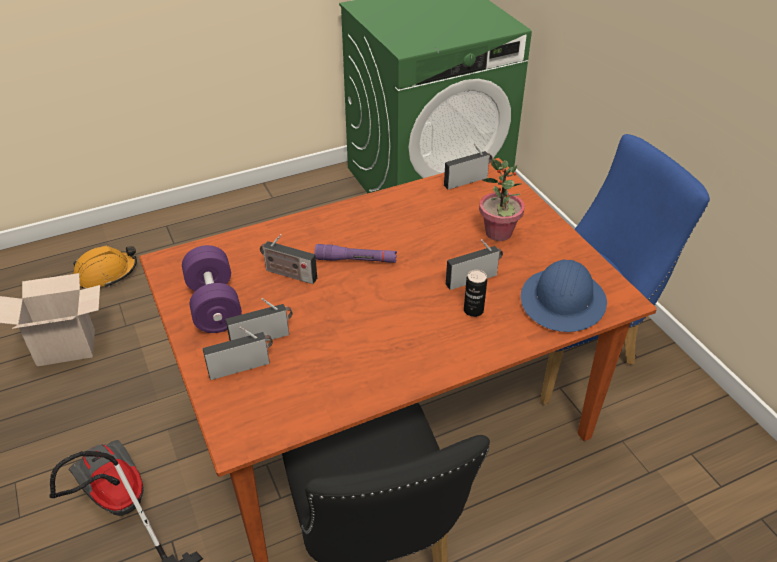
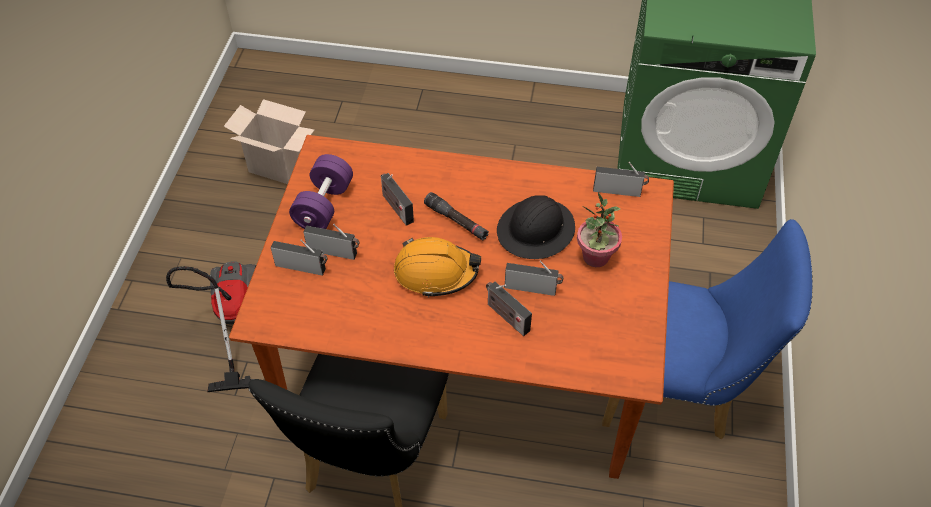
camera: 35 degrees right, 10 degrees up
orange hard hat [73,245,137,288] -> orange hard hat moved to [394,237,481,297]
purple flashlight [315,244,397,263] -> black flashlight [424,192,489,240]
can [464,270,487,317] -> radio [486,282,532,336]
blue hard hat [521,259,607,332] -> none
none -> black hard hat [497,195,575,259]

